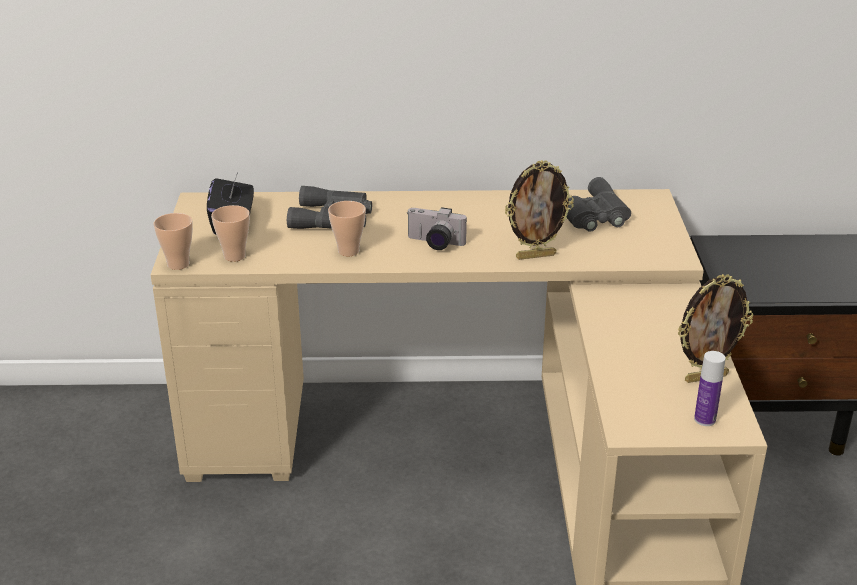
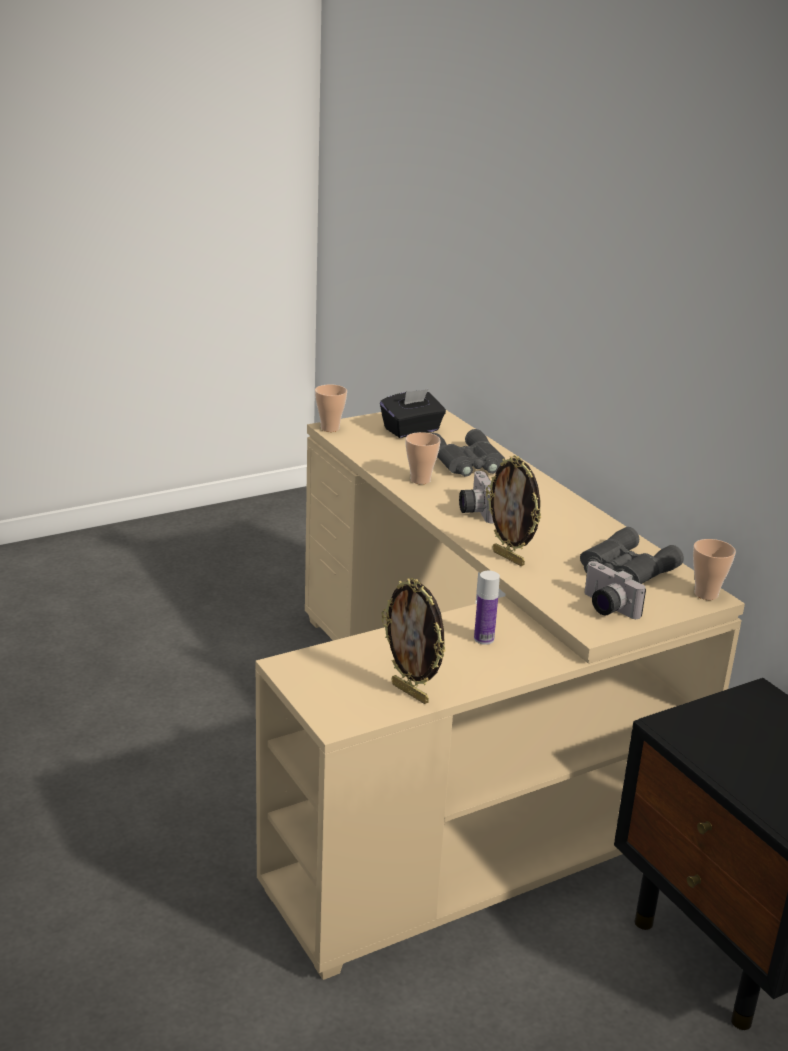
camera: 60 degrees right, 5 degrees down
cup [211,205,250,262] -> cup moved to [693,539,736,600]
bottle [694,351,726,426] -> bottle moved to [474,571,500,645]
none -> camera [584,561,646,619]

